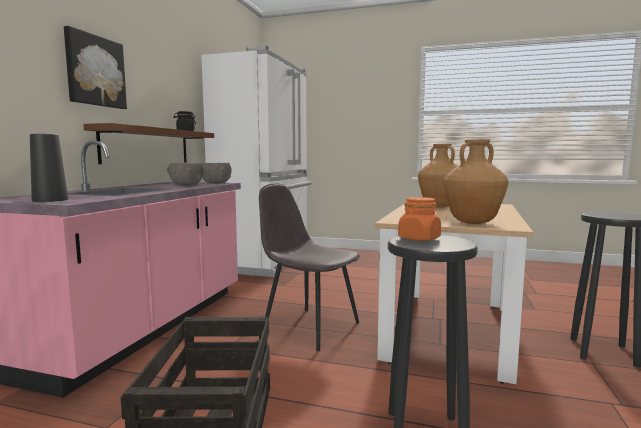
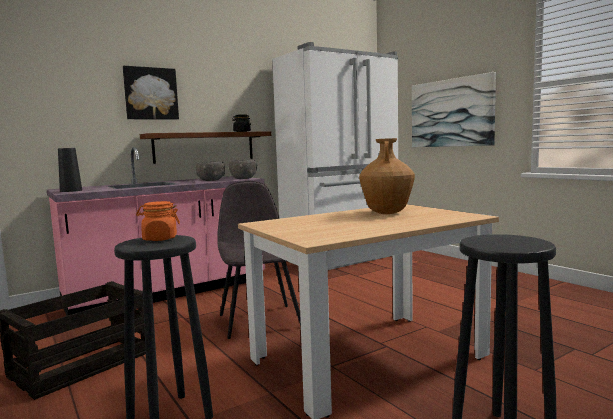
camera: 40 degrees right, 0 degrees up
brown vase [443,139,508,224] -> none
none -> picture [412,72,496,147]

